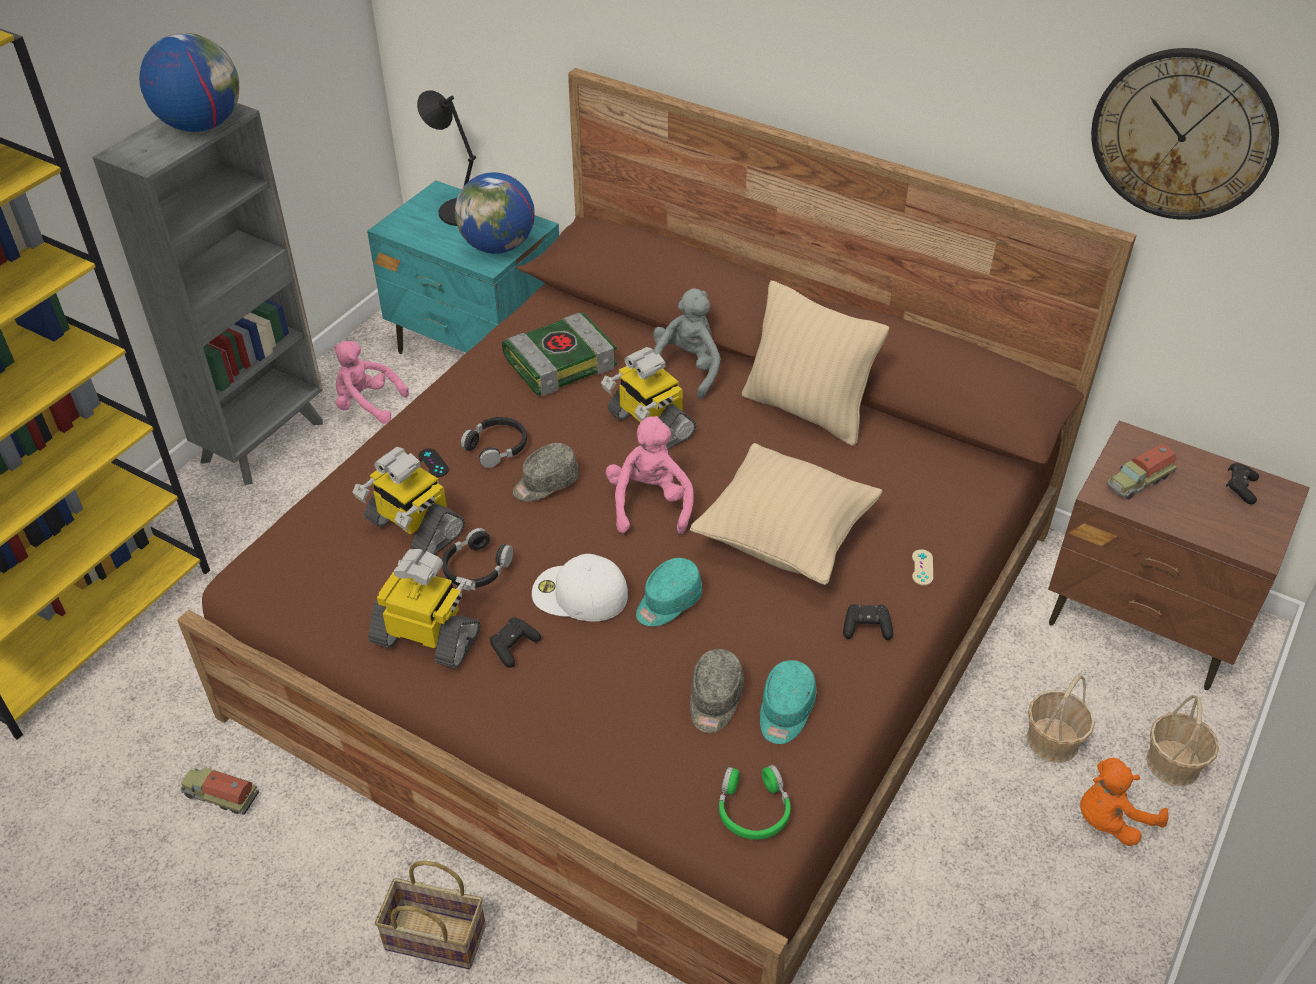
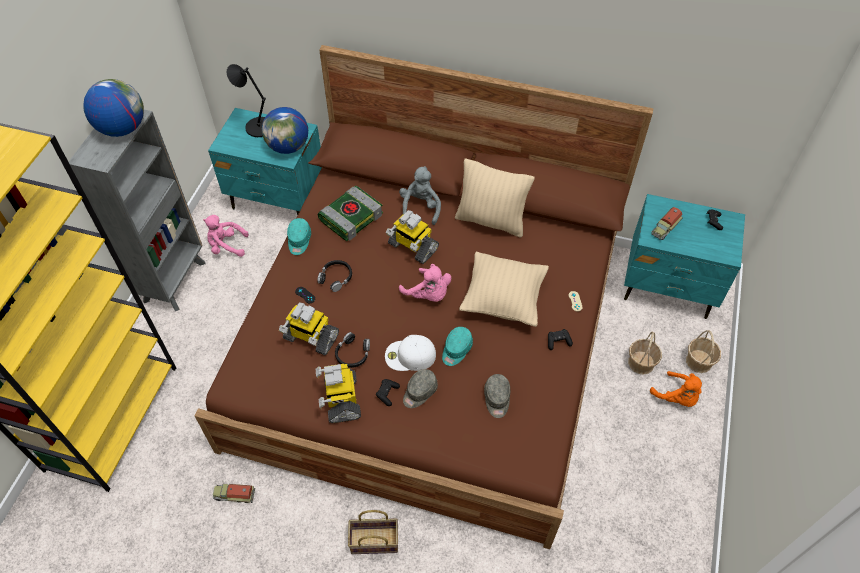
camera: 15 degrees left, 10 degrees up
toy robot [368,549,481,669] -> toy robot turned 105 degrees counterclockwise [316,364,361,423]
grey cap [513,443,579,501] -> grey cap moved to [403,369,438,408]
pink plush toy [606,416,694,534] -> pink plush toy turned 150 degrees clockwise [399,264,451,302]
green headphones [719,765,791,840] -> none
turquoise cap [760,660,816,744] -> turquoise cap moved to [287,218,311,255]
brown nightstand [1048,421,1310,690] -> turquoise nightstand [624,194,745,319]
orange plush toy [1080,758,1169,846] -> orange plush toy turned 90 degrees counterclockwise [650,371,702,407]
wall clock [1091,48,1279,220] -> none

